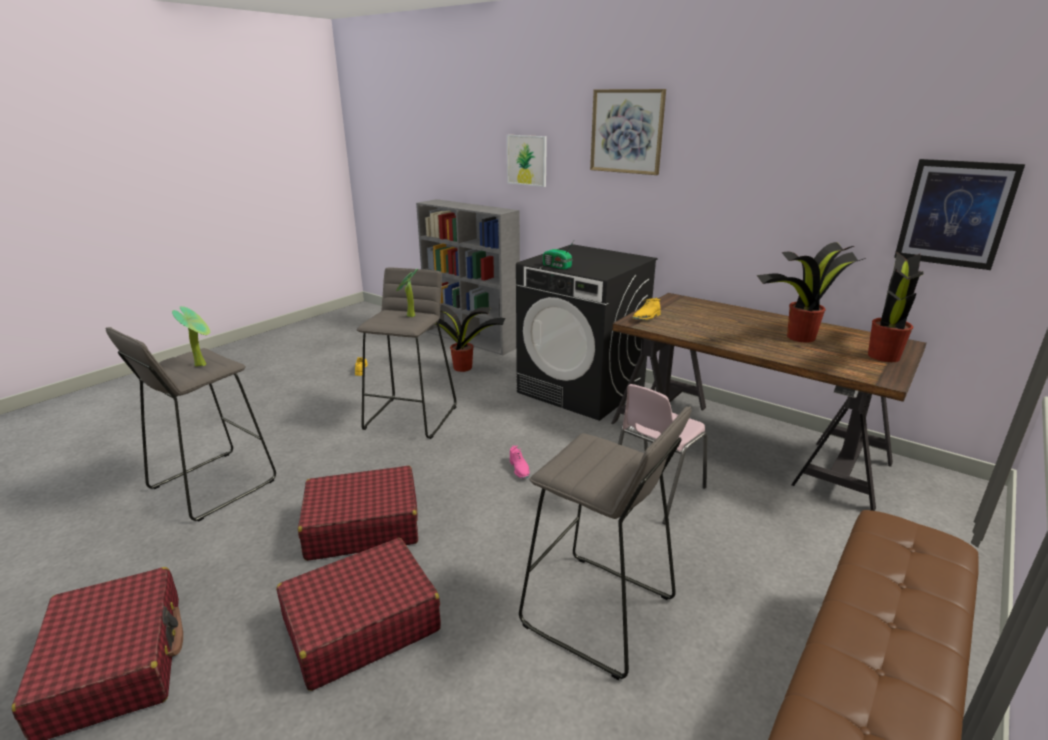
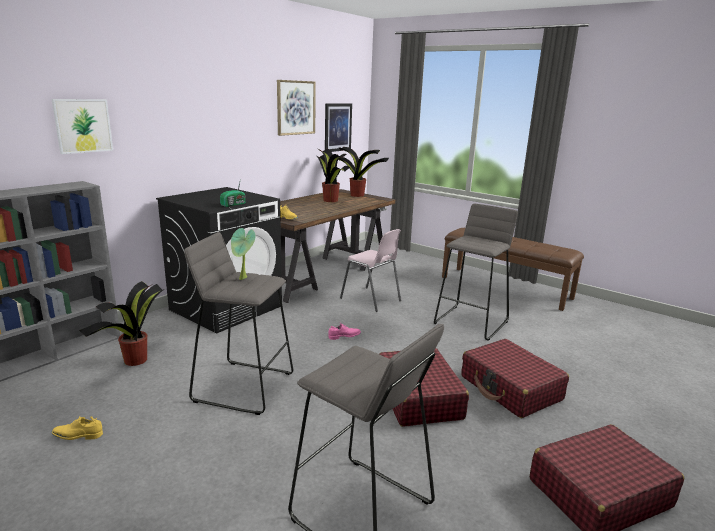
camera: 90 degrees left, 5 degrees down
potted plant [172,306,210,366] -> none
picture [590,89,666,175] -> picture moved to [277,80,316,136]

